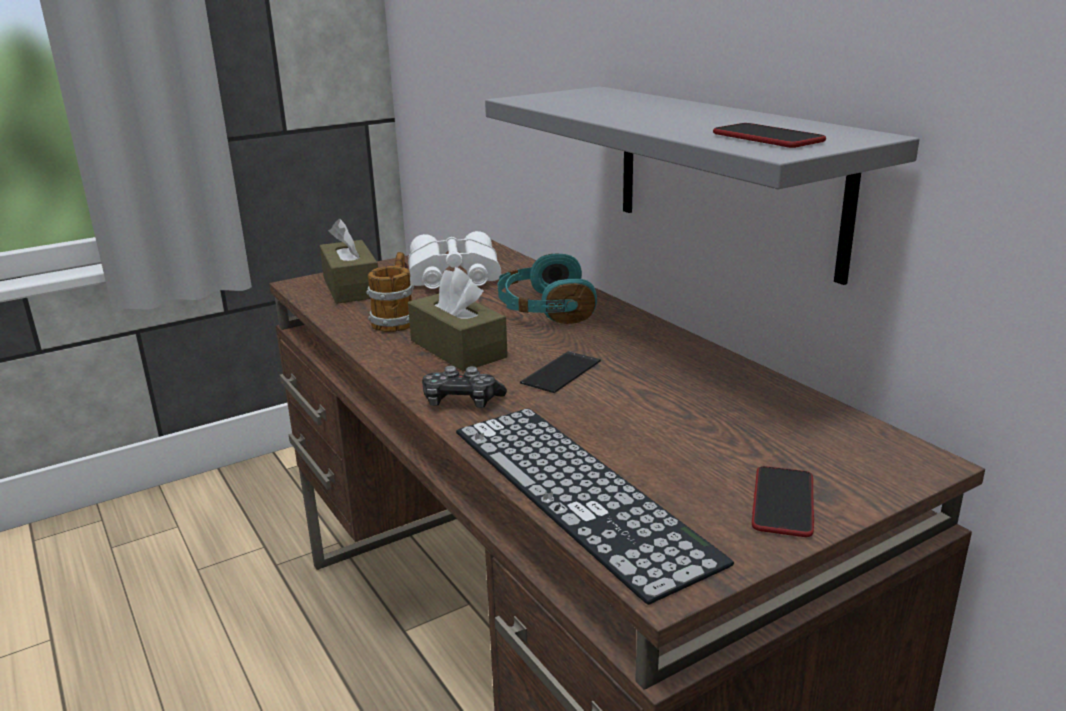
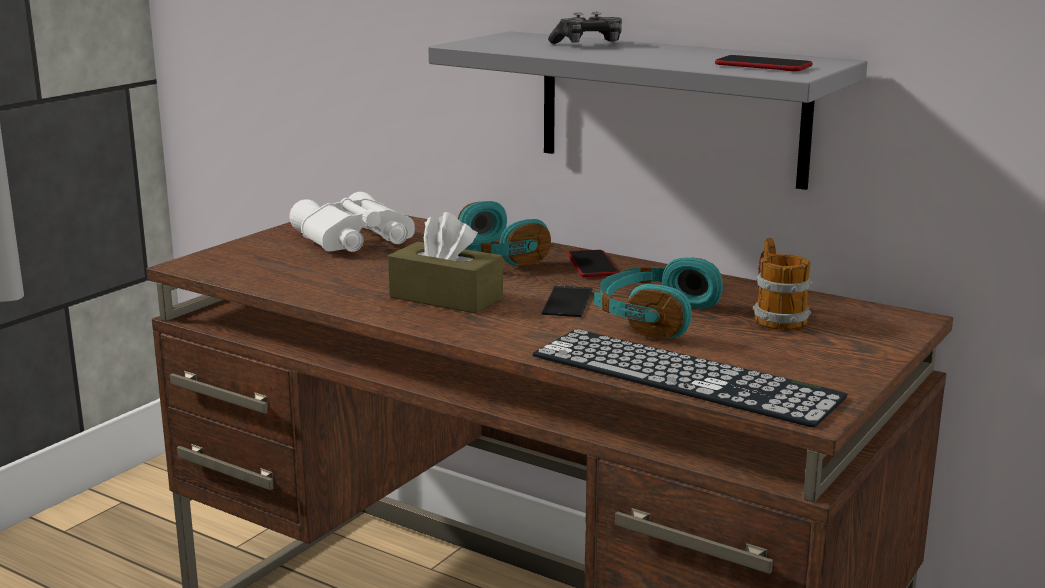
camera: 25 degrees left, 5 degrees down
brown tissue box [320,219,378,304] -> none
mug [366,252,414,332] -> mug moved to [753,238,812,330]
game controller [422,365,507,408] -> game controller moved to [548,12,622,44]
phone [752,466,814,537] -> phone moved to [568,250,619,277]
none -> turquoise headphones [594,258,723,339]

